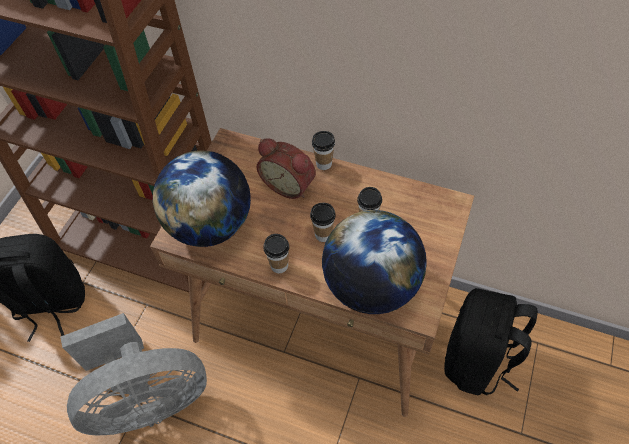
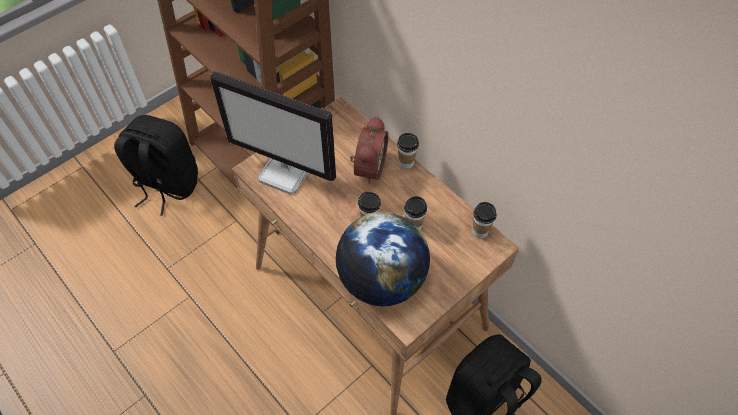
camera: 25 degrees right, 0 degrees up
grey fan [60,313,207,435] -> none
globe [153,151,251,247] -> monitor [210,71,336,194]
alarm clock [257,138,316,199] -> alarm clock turned 135 degrees counterclockwise [350,116,388,184]
cup [264,234,289,273] -> cup moved to [472,202,497,238]

